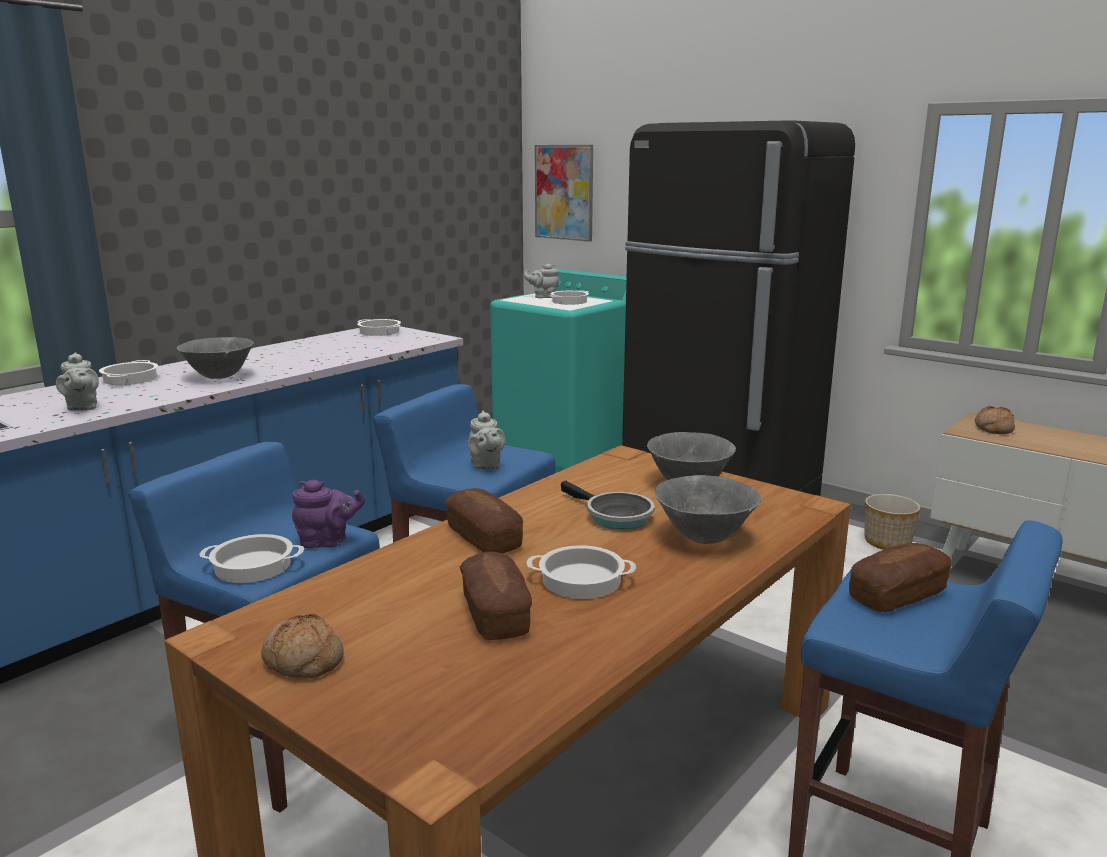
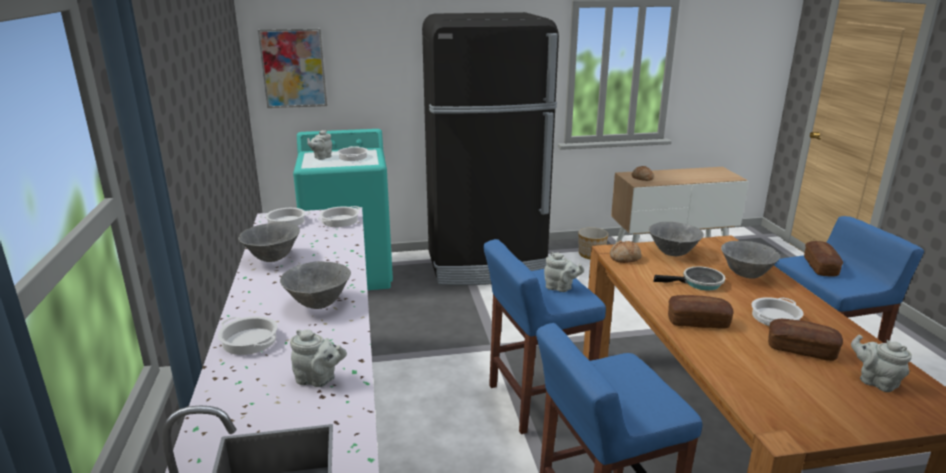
camera: 50 degrees left, 5 degrees up
cooking pot [199,534,304,583] -> cooking pot moved to [318,206,361,227]
bread [261,613,344,678] -> bread moved to [610,241,642,263]
purple teapot [292,480,365,549] -> none
none -> grey bowl [238,222,300,262]
none -> grey teapot [851,335,912,392]

